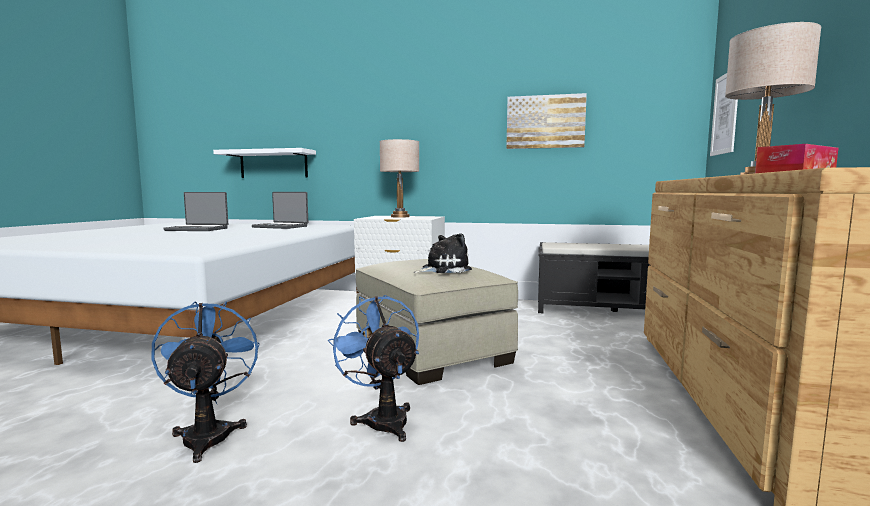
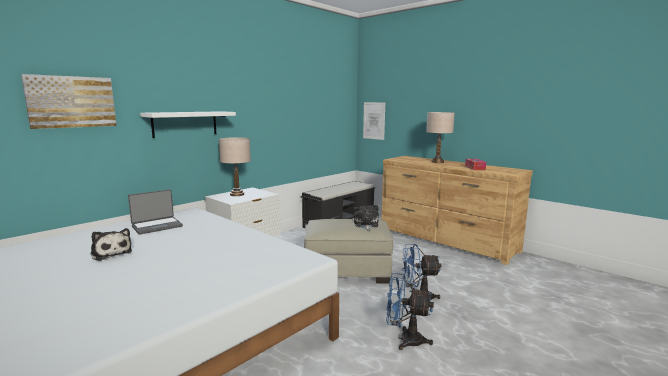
camera: 60 degrees left, 5 degrees up
laptop [163,192,228,231] -> plush toy [90,228,132,261]
white shelf [213,148,316,178] -> white shelf moved to [140,111,236,138]
picture [506,93,587,149] -> picture moved to [21,74,116,129]

